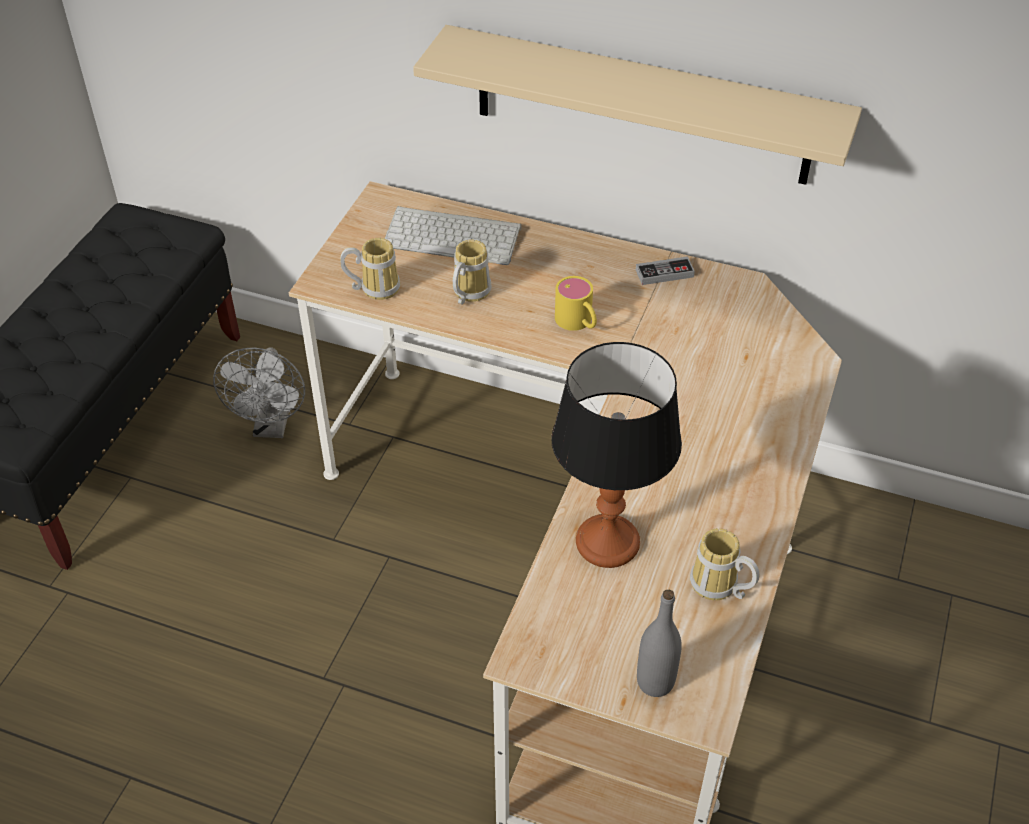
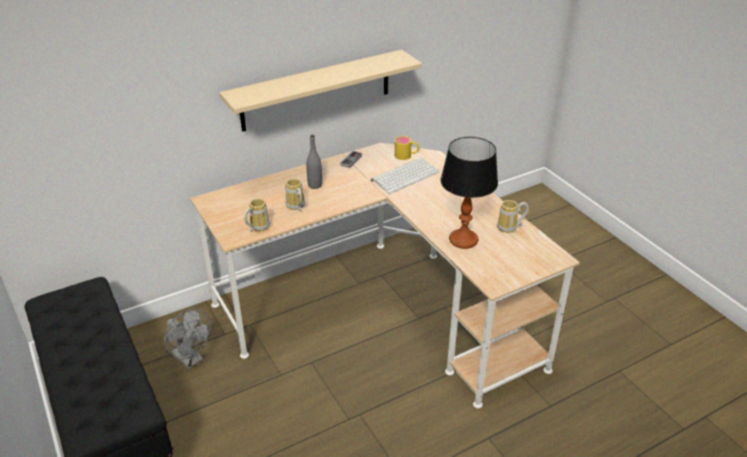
camera: 50 degrees left, 10 degrees down
keyboard [385,206,521,265] -> keyboard moved to [371,158,439,194]
yellow mug [555,276,597,331] -> yellow mug moved to [395,136,419,160]
grey bottle [637,589,682,697] -> grey bottle moved to [306,134,322,189]

